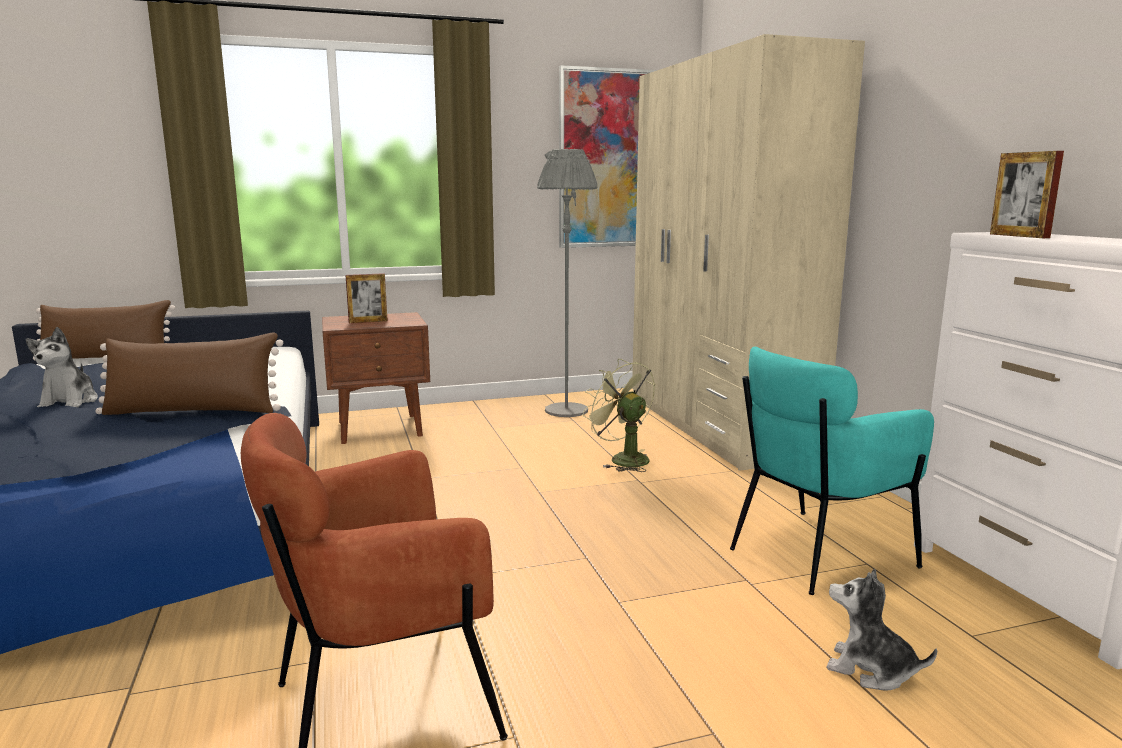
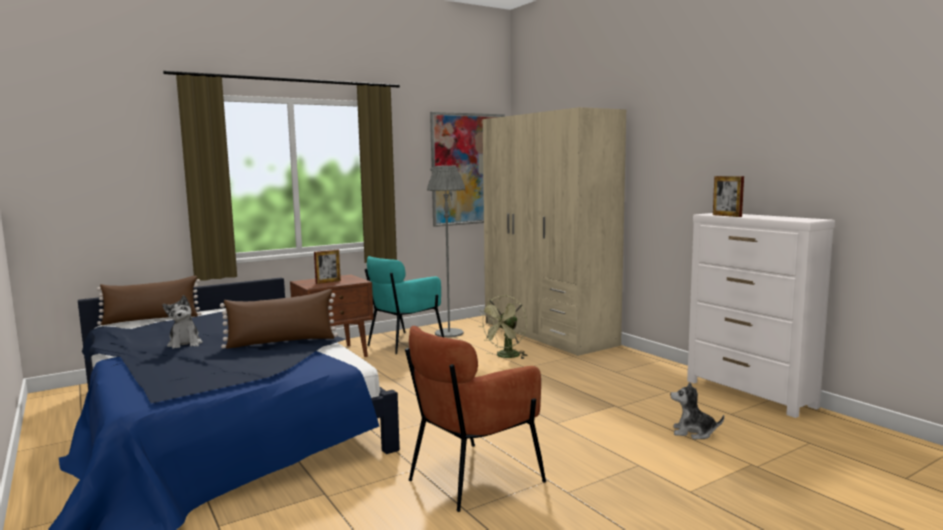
camera: 15 degrees left, 5 degrees down
green fan [582,359,655,472] -> green fan turned 90 degrees counterclockwise [479,295,528,359]
turquoise armchair [730,347,934,595] -> turquoise armchair moved to [365,256,444,354]

